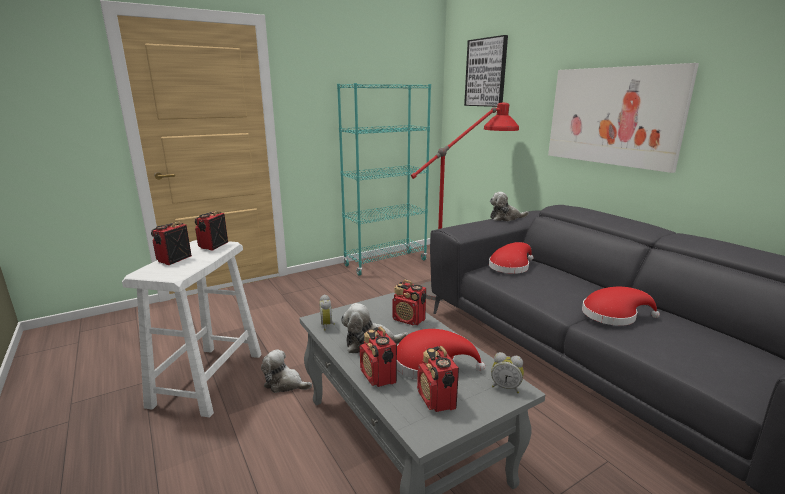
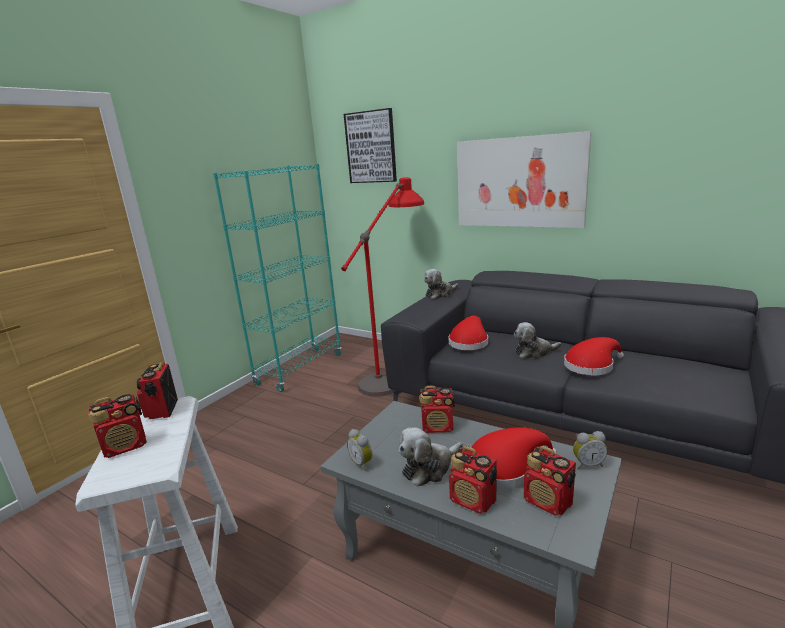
camera: 25 degrees left, 0 degrees up
radio [151,221,192,265] -> radio turned 120 degrees counterclockwise [88,394,147,458]
plush toy [261,349,312,393] -> plush toy moved to [514,322,562,359]

